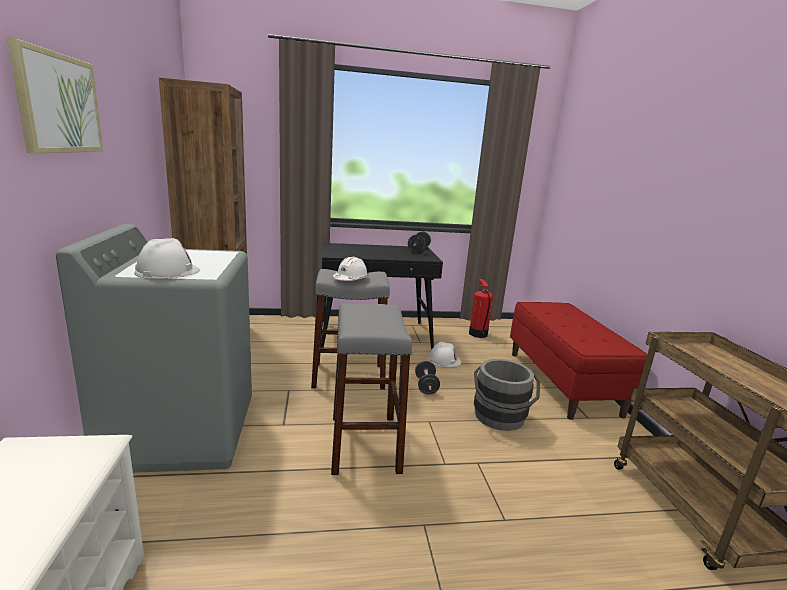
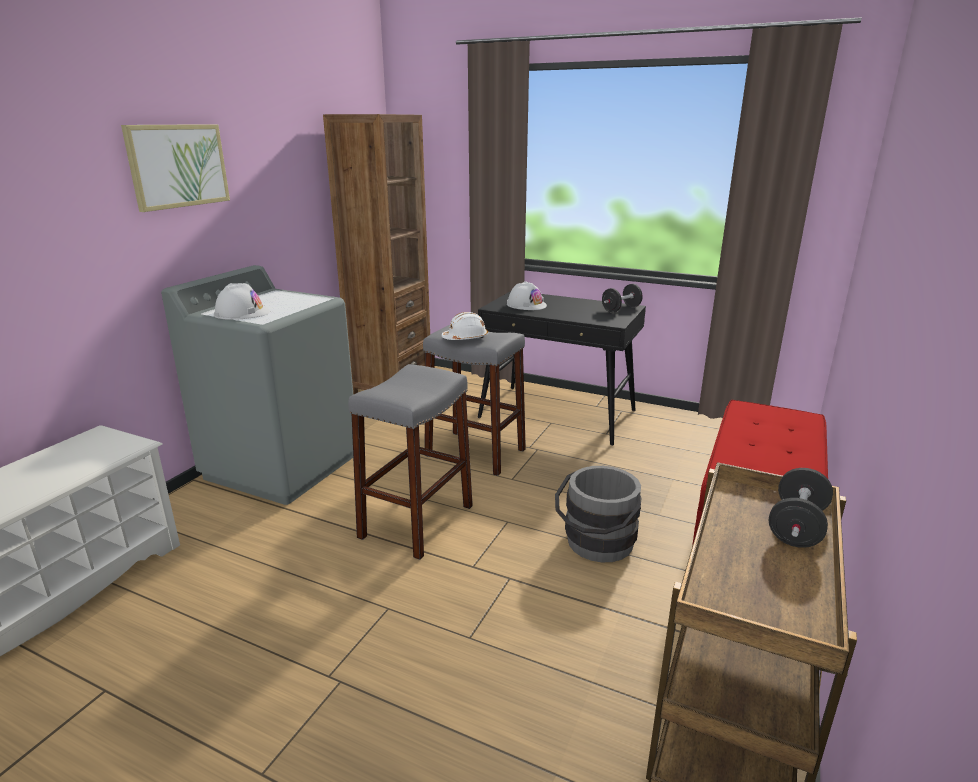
camera: 35 degrees right, 5 degrees up
black dumbbell [415,361,440,395] -> black dumbbell moved to [769,468,833,548]
white hard hat [428,342,461,367] -> white hard hat moved to [507,281,547,310]
fire extinguisher [469,279,493,338] -> none

